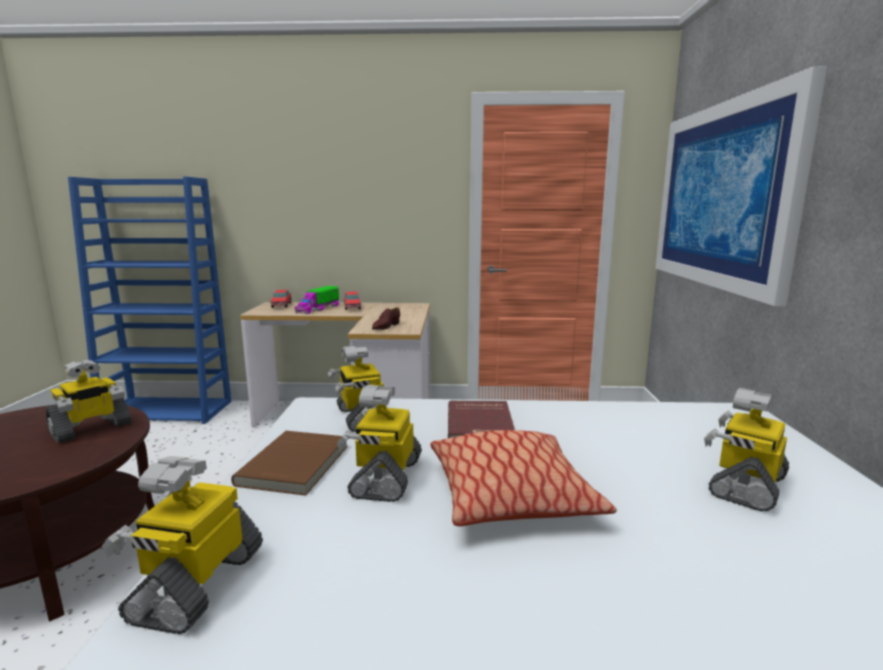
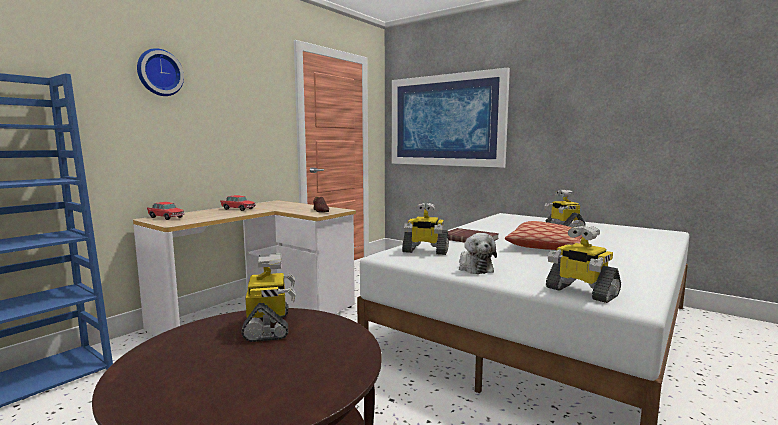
camera: 55 degrees left, 5 degrees down
brown book [231,431,348,496] -> plush toy [459,233,497,274]
toy truck [295,286,339,314] -> none
toy robot [337,385,422,502] -> none
none -> wall clock [137,48,184,96]

